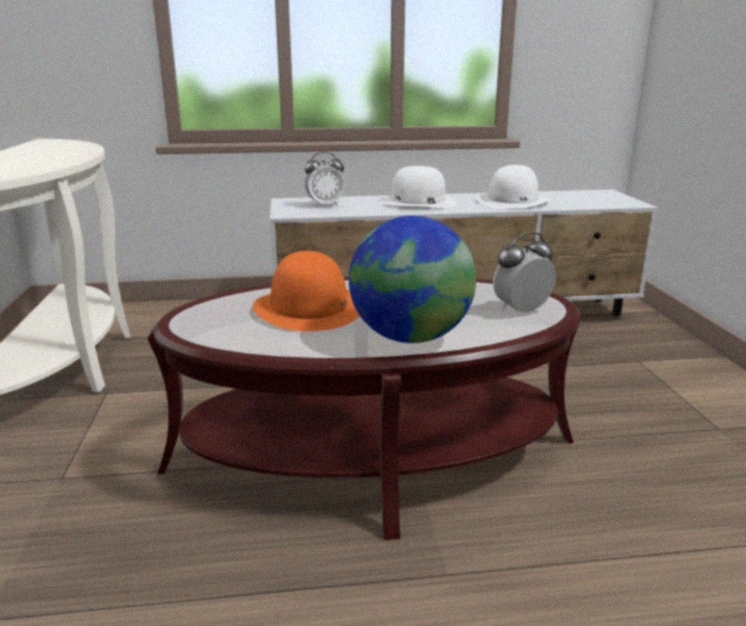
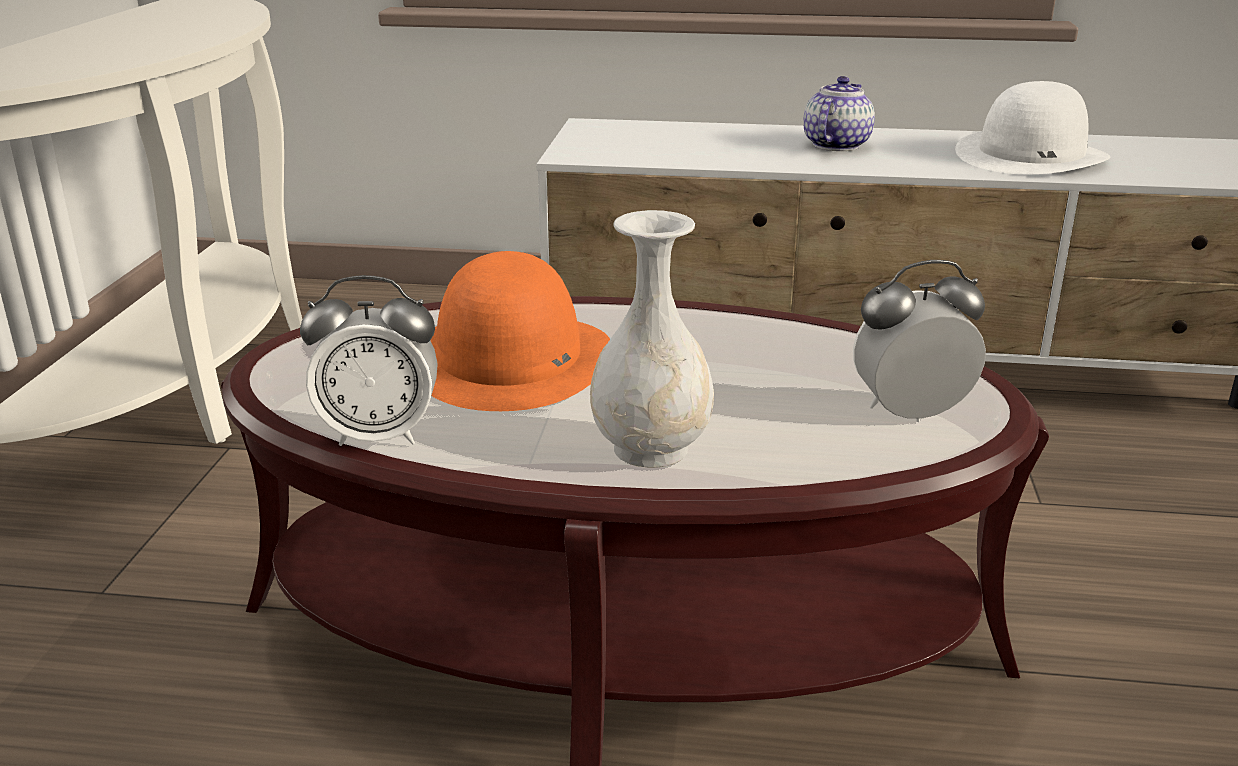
camera: 15 degrees right, 5 degrees up
alarm clock [305,152,345,207] -> alarm clock moved to [300,275,438,446]
globe [349,216,476,343] -> white vase [590,210,714,468]
white hat [380,166,457,208] -> teapot [803,76,875,151]

